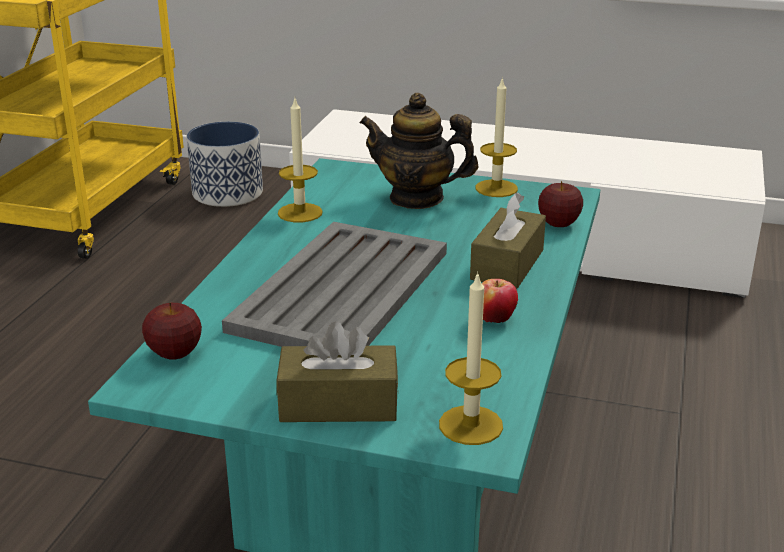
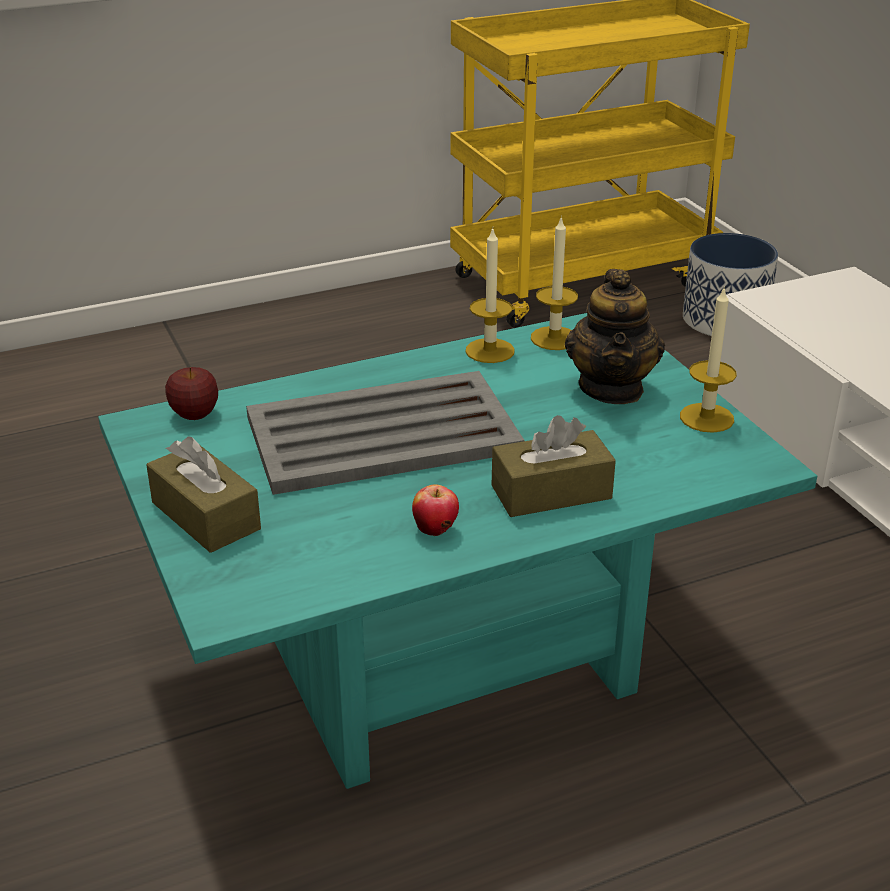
camera: 50 degrees right, 5 degrees up
teapot [359,93,478,209] -> teapot turned 150 degrees counterclockwise [565,269,665,404]
candle [439,271,503,445] -> candle moved to [531,216,578,350]
apple [538,181,583,227] -> none

